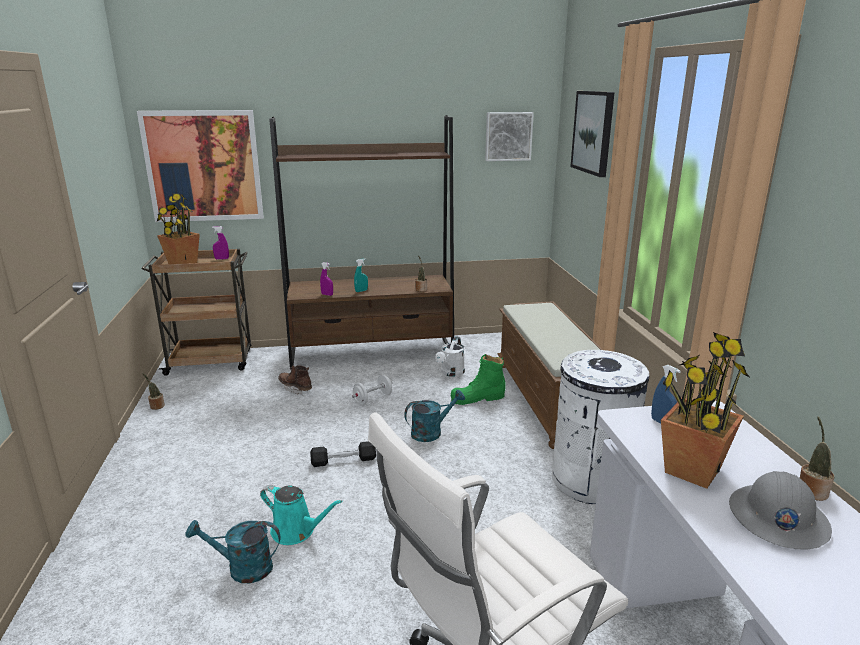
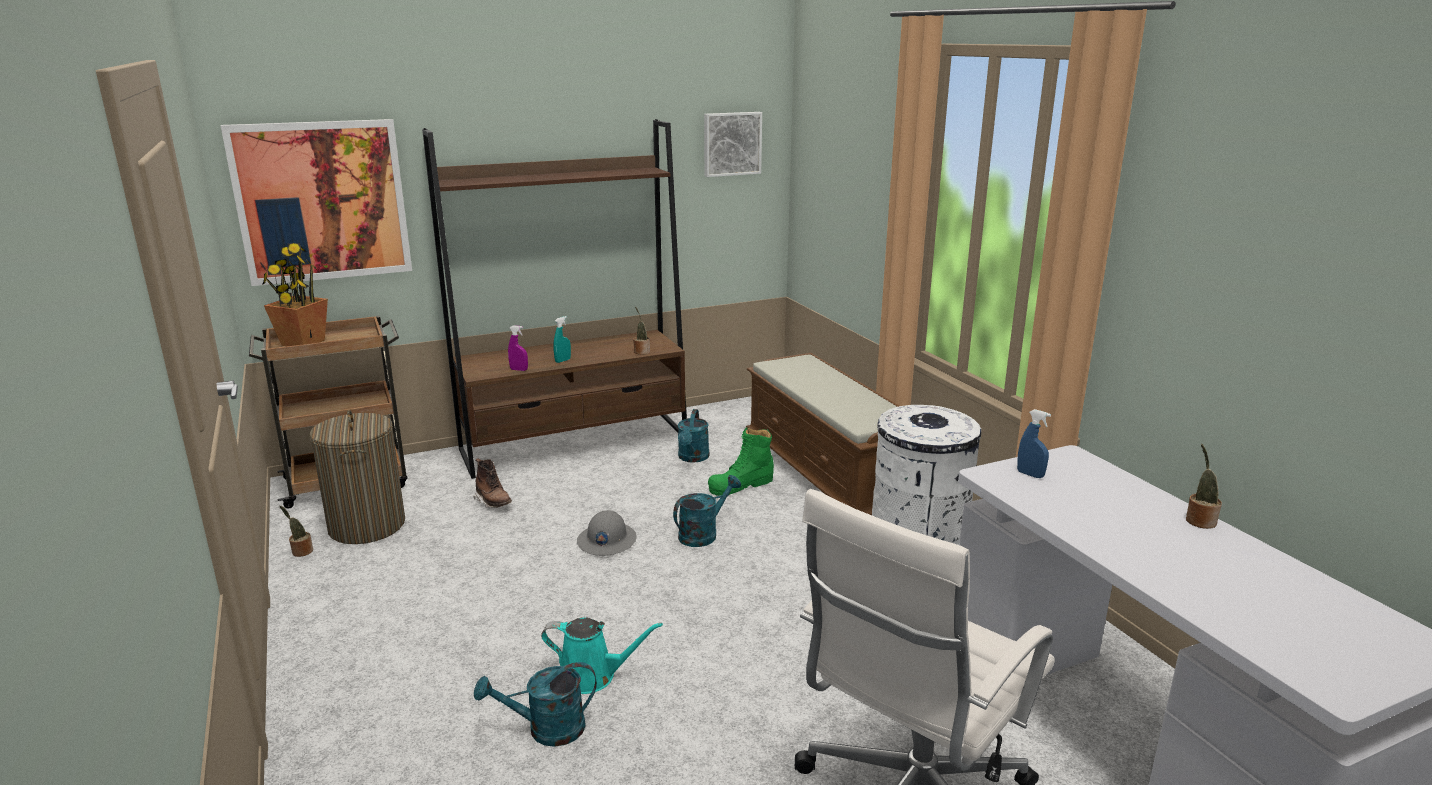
camera: 15 degrees left, 0 degrees up
purple spray bottle [212,226,229,260] -> none
brown boot [278,365,312,394] -> brown boot turned 150 degrees counterclockwise [473,458,512,508]
black dumbbell [310,441,376,467] -> none
white dumbbell [352,374,392,405] -> none
white watering can [435,336,465,377] -> turquoise watering can [678,409,709,463]
picture [570,91,615,177] -> none
potted plant [661,332,751,489] -> none
grey hard hat [729,471,832,549] -> grey hard hat moved to [577,510,637,556]
none -> laundry basket [310,410,405,544]

